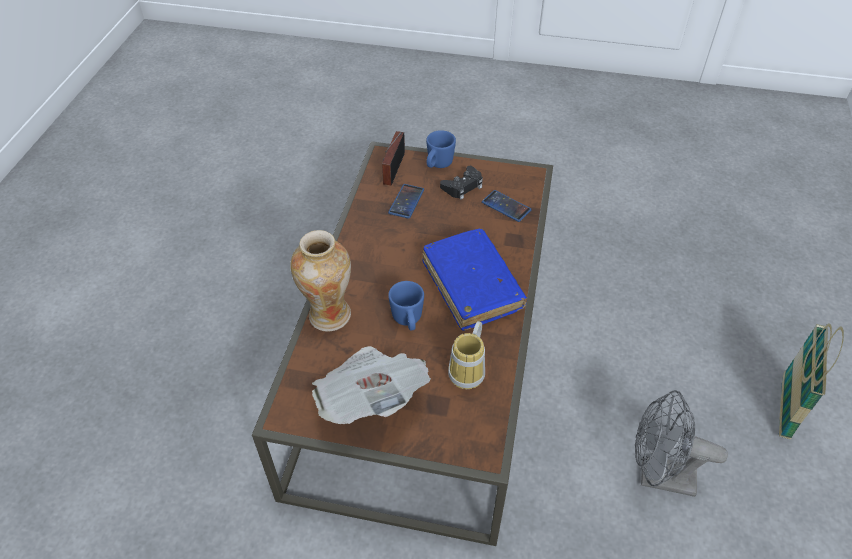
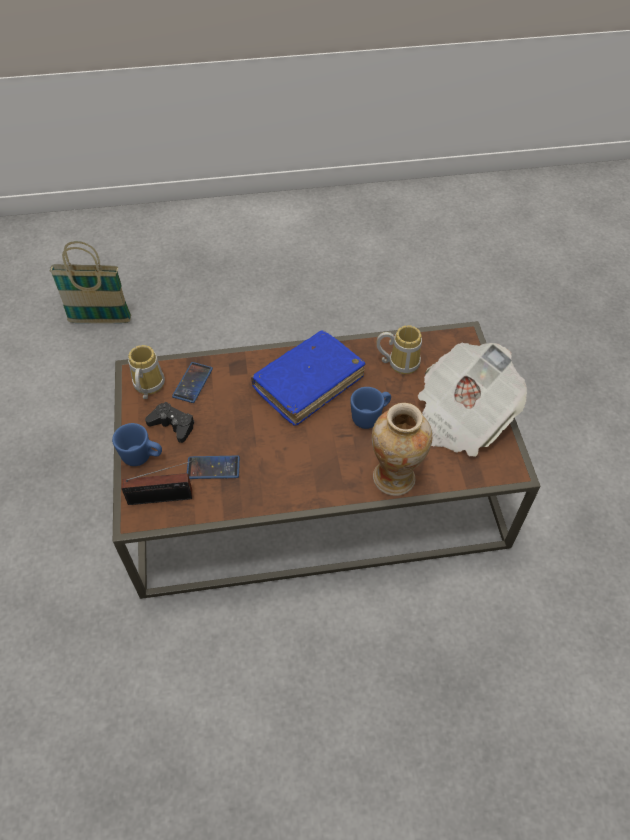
camera: 110 degrees left, 5 degrees up
grey fan [635,390,728,497] -> none
basket [779,323,844,440] -> basket moved to [50,241,131,323]
none -> mug [128,345,165,399]

